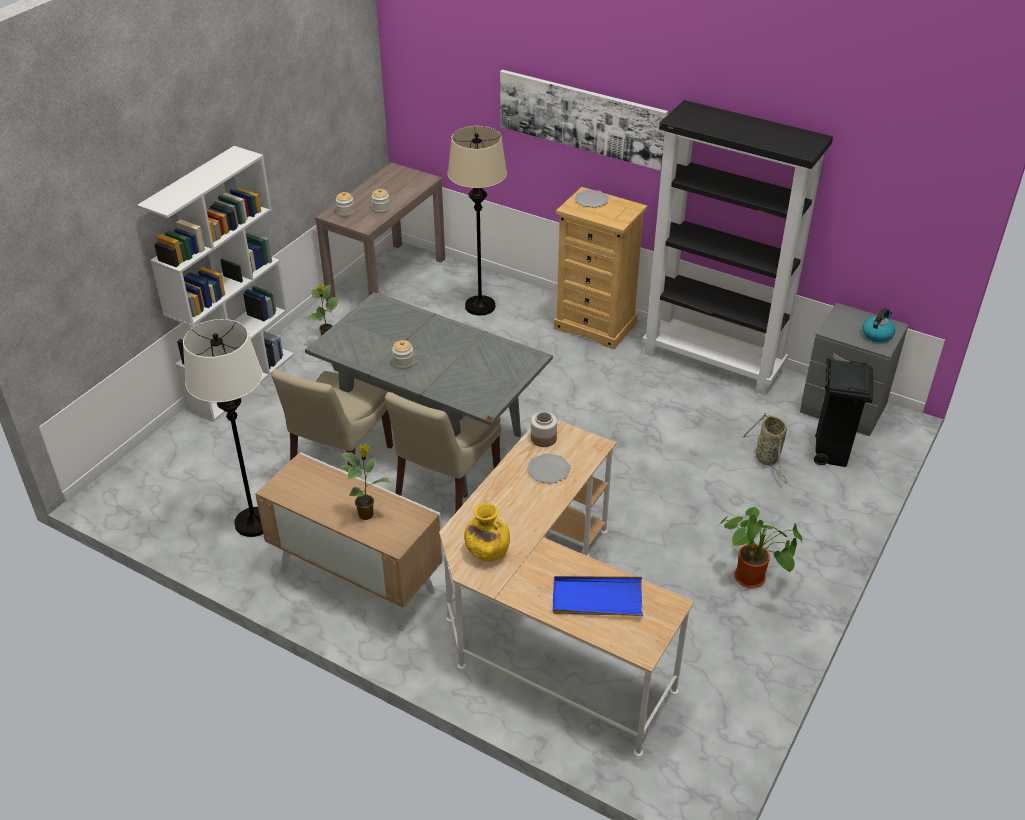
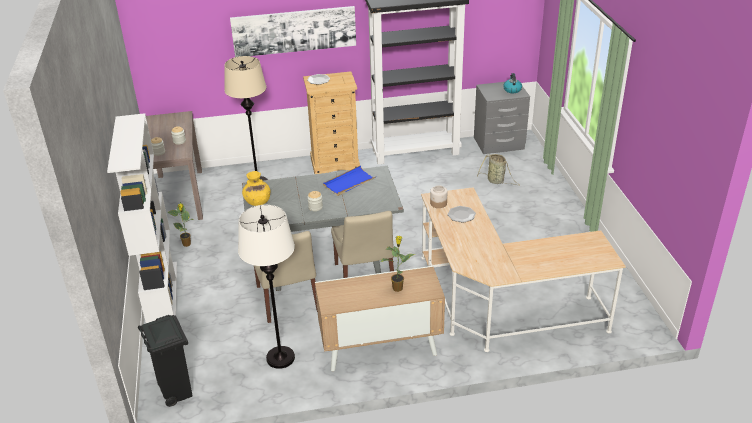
camera: 40 degrees left, 5 degrees down
yellow vase [464,503,510,562] -> yellow vase moved to [242,171,270,206]
blue tray [553,576,643,616] -> blue tray moved to [323,165,377,196]
potted plant [720,506,802,588] -> none
black trash can [814,359,873,467] -> black trash can moved to [138,315,193,407]

